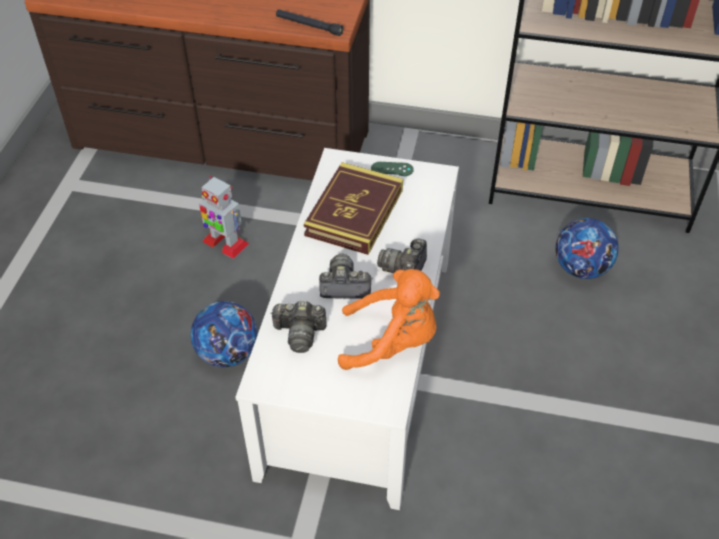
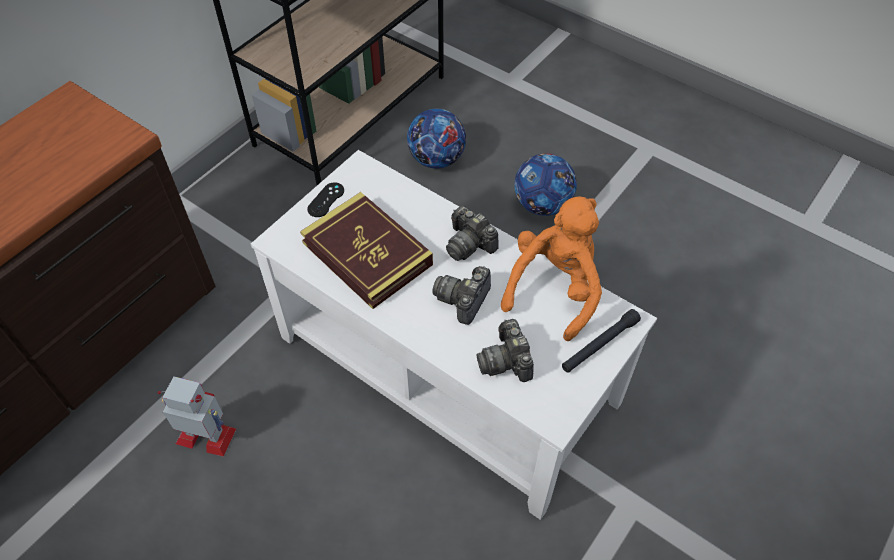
camera: 65 degrees left, 5 degrees up
football [191,301,258,367] -> football moved to [514,153,577,216]
toy robot [199,176,249,259] -> toy robot turned 135 degrees counterclockwise [158,376,236,457]
camera [270,301,326,353] -> camera turned 135 degrees clockwise [477,319,534,382]
black flashlight [276,9,343,36] -> black flashlight moved to [562,309,641,373]
green game controller [371,162,414,176] -> black game controller [307,182,344,217]

